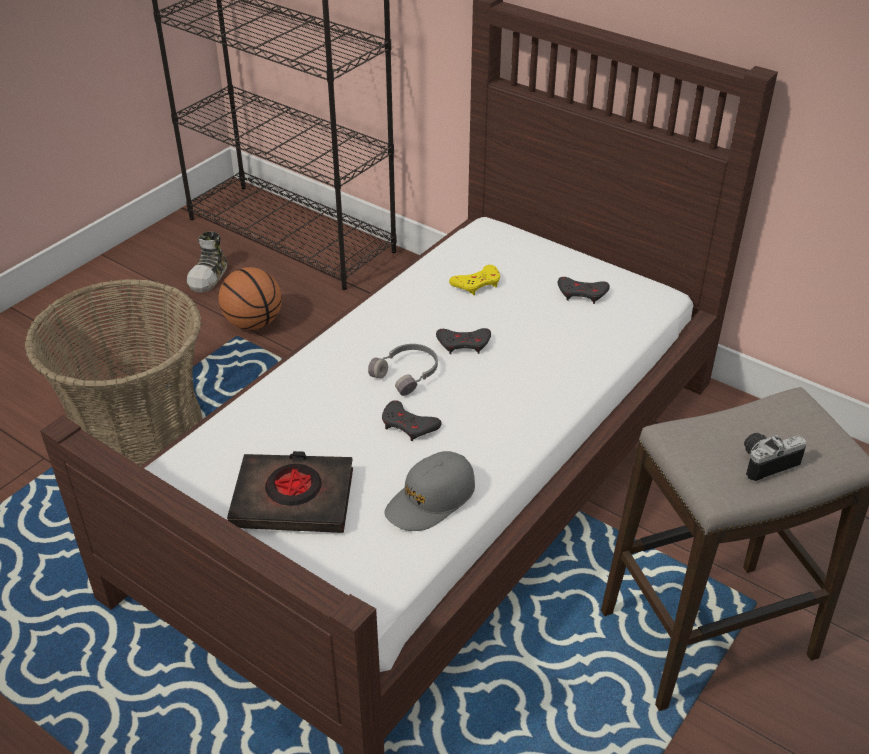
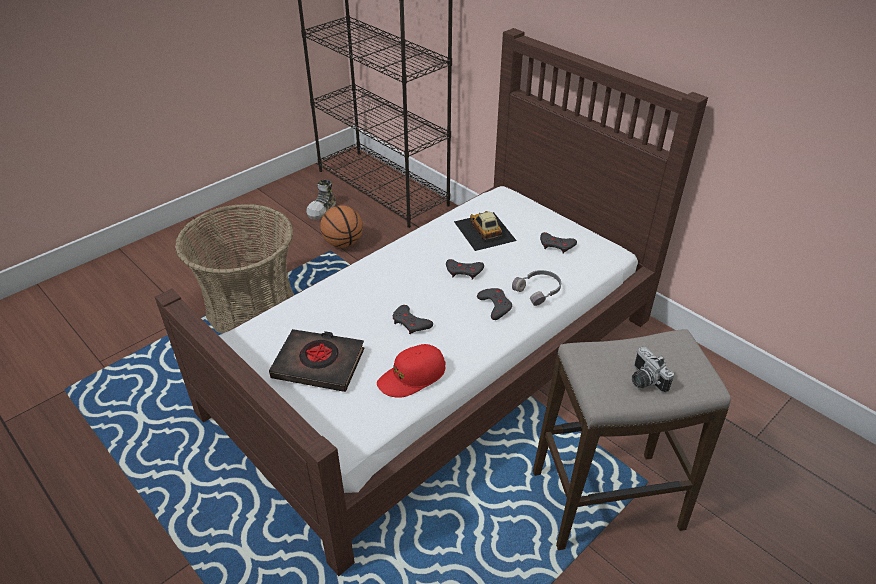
camera: 10 degrees right, 0 degrees up
grey headphones [368,344,438,396] -> grey headphones moved to [512,270,561,306]
grey cap [384,451,475,531] -> red cap [377,344,446,398]
yellow game controller [449,265,500,295] -> toy car [454,211,517,251]
camera [744,433,806,482] -> camera turned 105 degrees counterclockwise [632,347,674,393]
none -> grey game controller [477,288,512,320]

